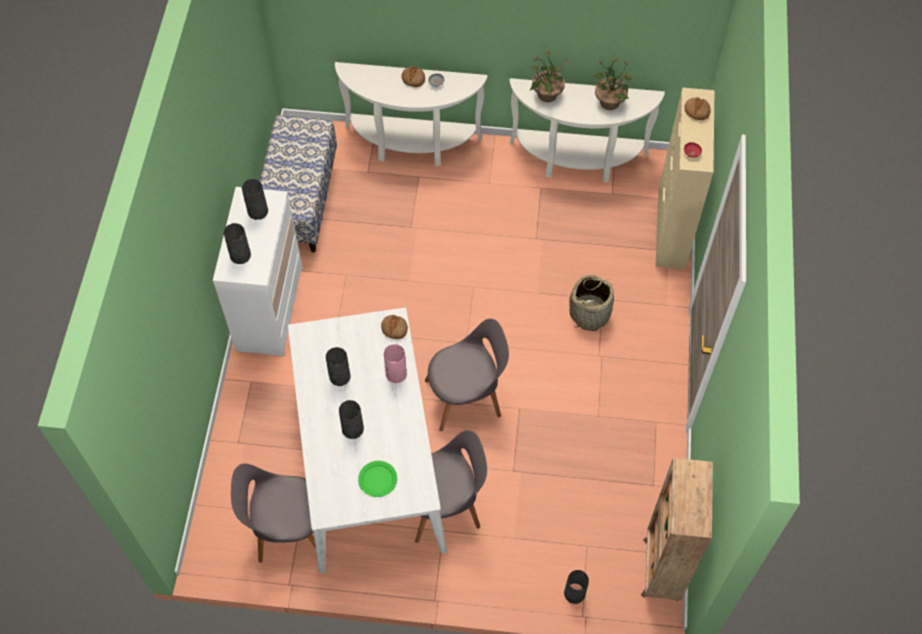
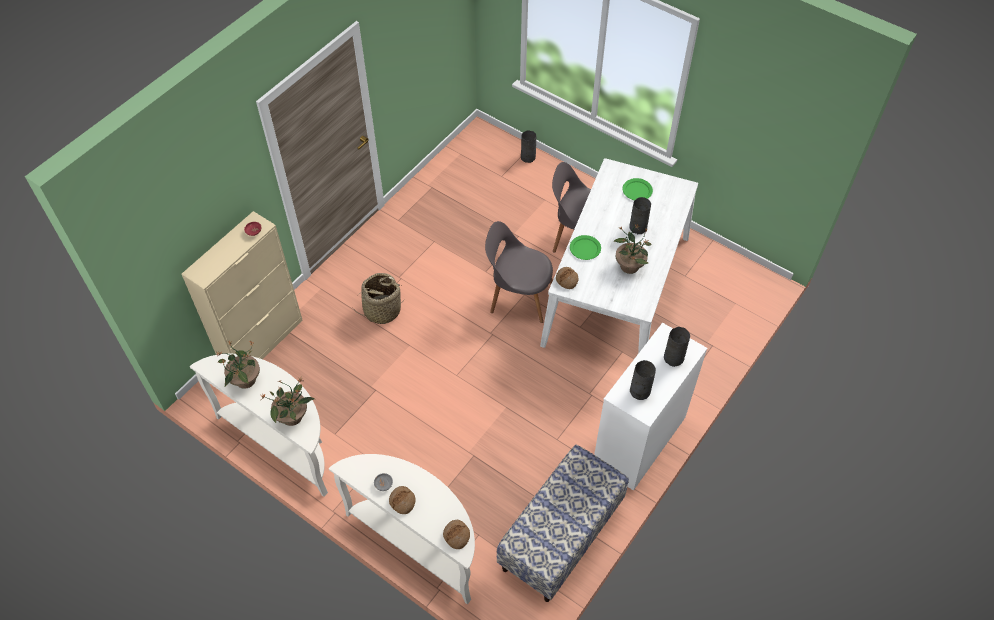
camera: 150 degrees left, 5 degrees down
grey chair [231,463,316,562] -> none
grey vase [326,347,351,386] -> potted plant [613,224,652,274]
pink vase [384,344,407,383] -> green plate [570,235,601,260]
brown bookcase [641,458,713,601] -> none
bread [684,97,711,120] -> bread moved to [443,520,470,549]

